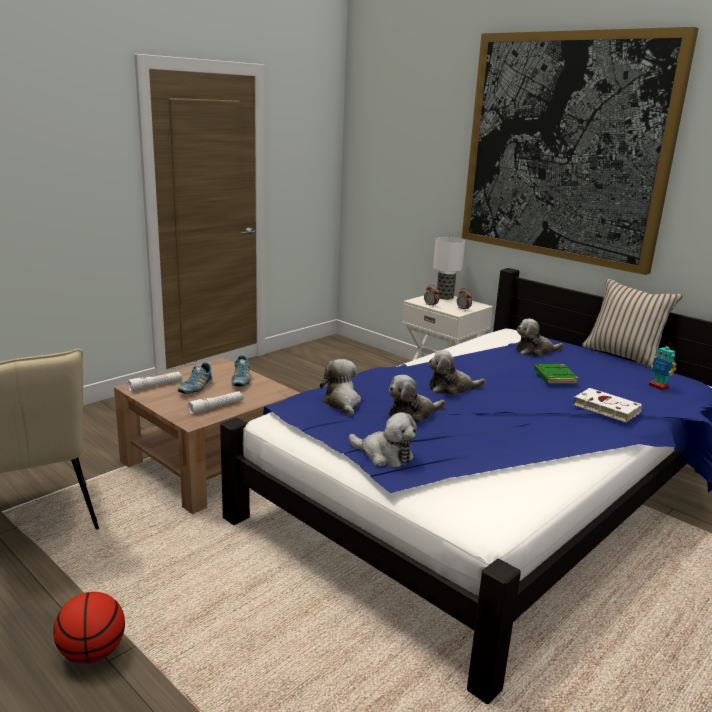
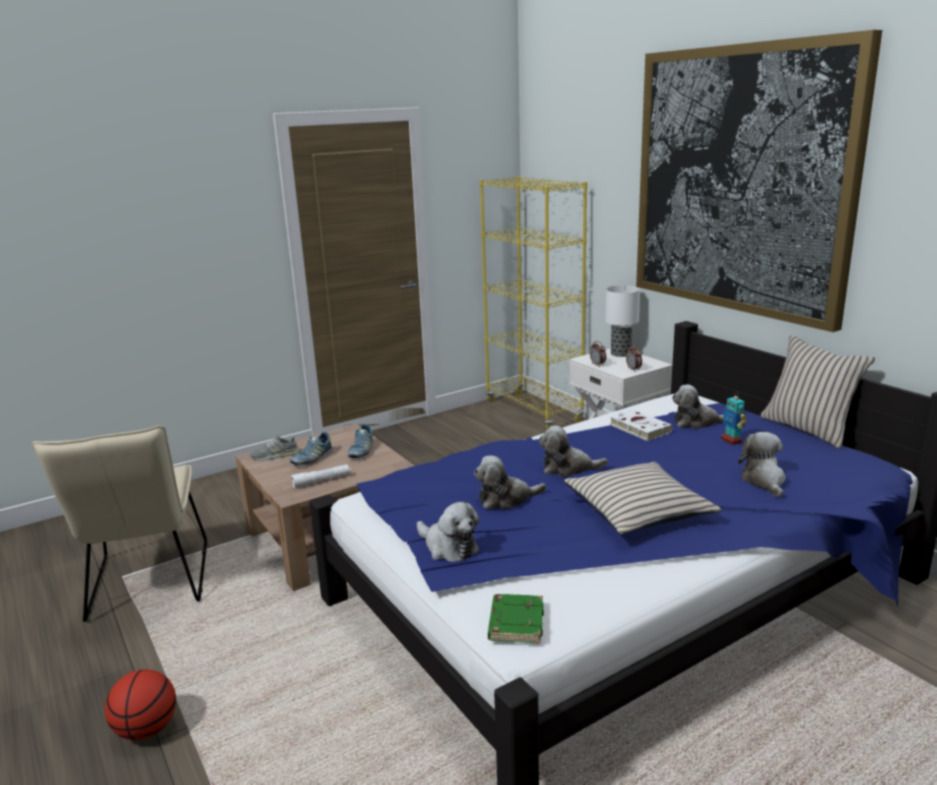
camera: 15 degrees right, 0 degrees up
white flashlight [128,372,183,391] -> grey shoe [250,433,300,460]
plush toy [320,359,361,416] -> plush toy moved to [738,432,786,498]
green book [534,364,579,384] -> green book moved to [488,594,544,643]
white book [572,388,642,422] -> white book moved to [609,409,672,441]
toy robot [649,346,676,391] -> toy robot moved to [721,392,747,445]
none -> yellow bookcase [480,176,587,430]
none -> beige pillow [564,462,722,535]

